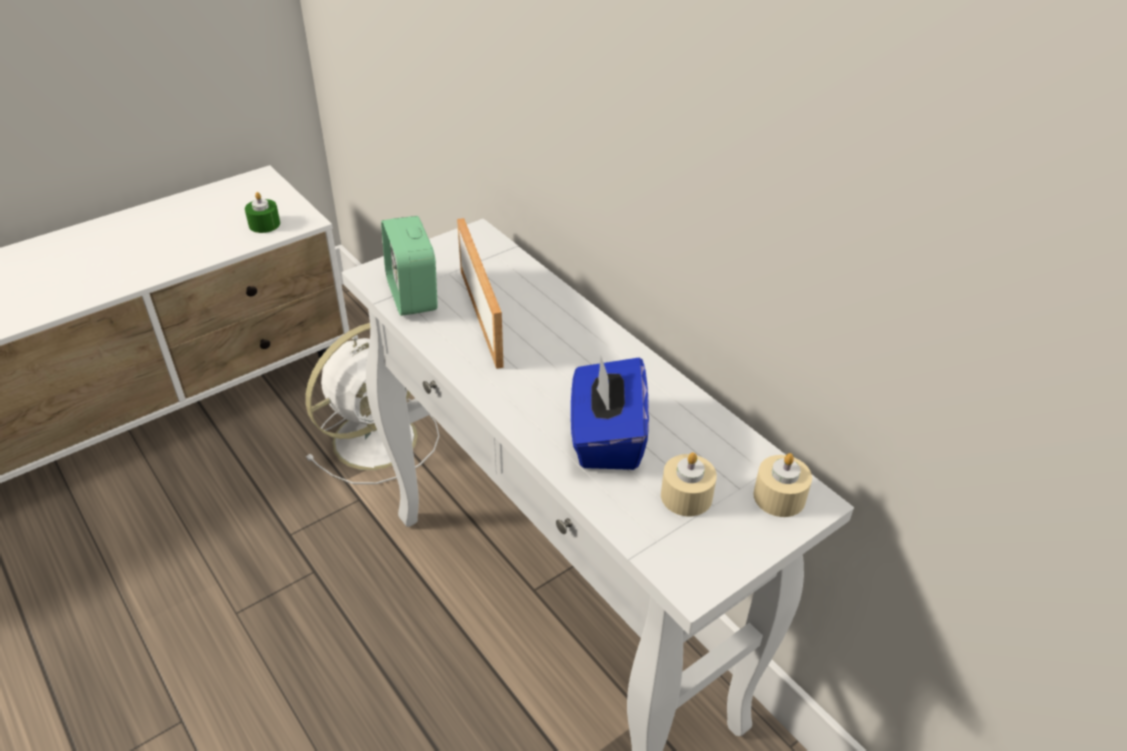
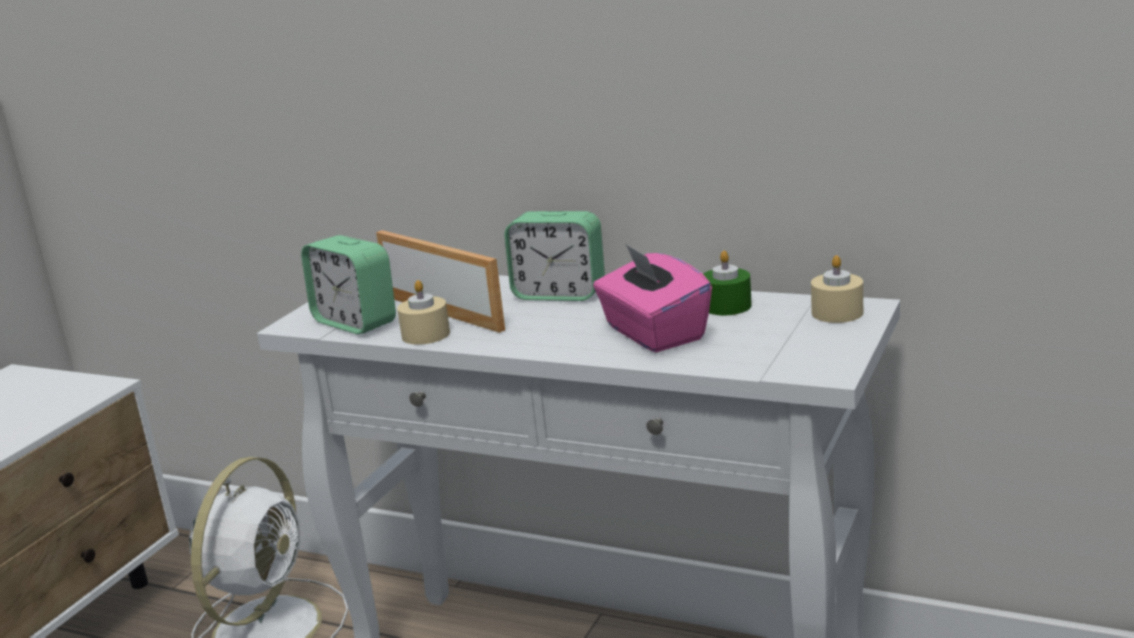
camera: 25 degrees left, 20 degrees down
green candle [245,192,280,233] -> green candle moved to [703,251,752,315]
blue tissue box [571,356,649,470] -> pink tissue box [593,243,712,352]
beige candle [661,452,717,516] -> beige candle moved to [397,280,450,345]
none -> alarm clock [504,211,605,301]

